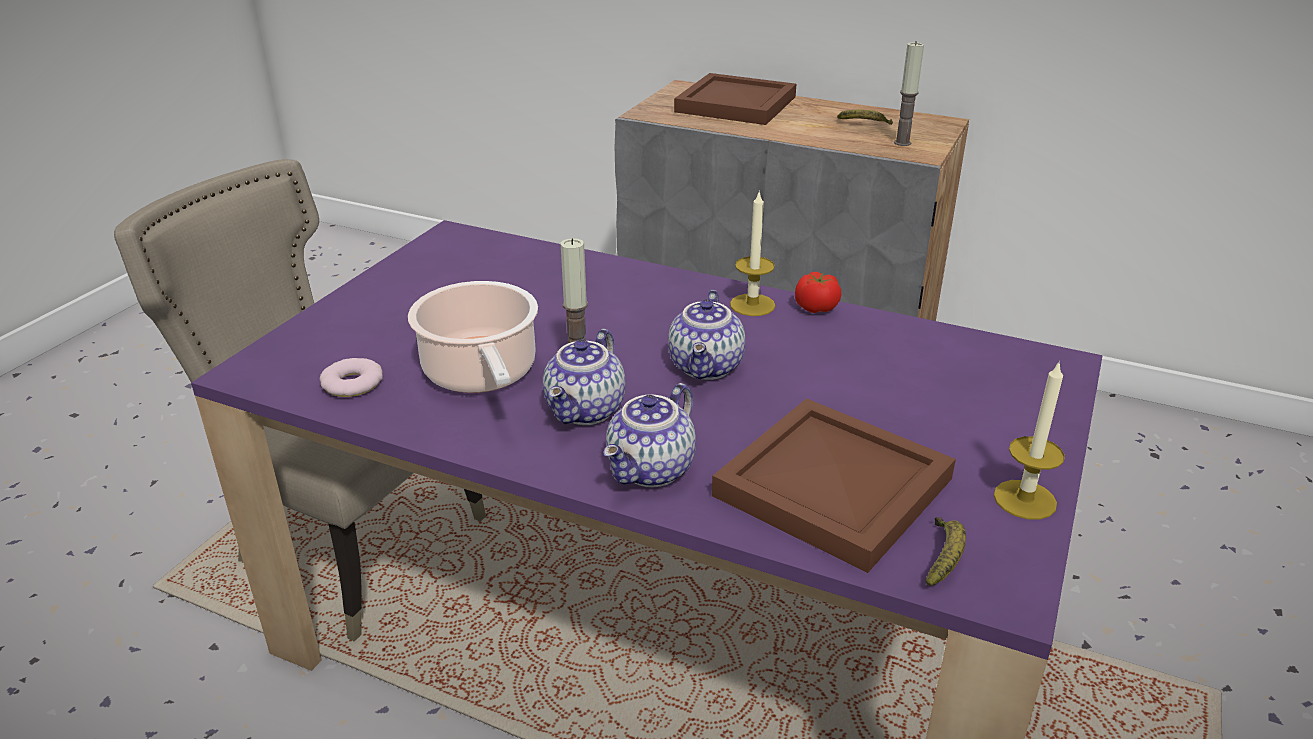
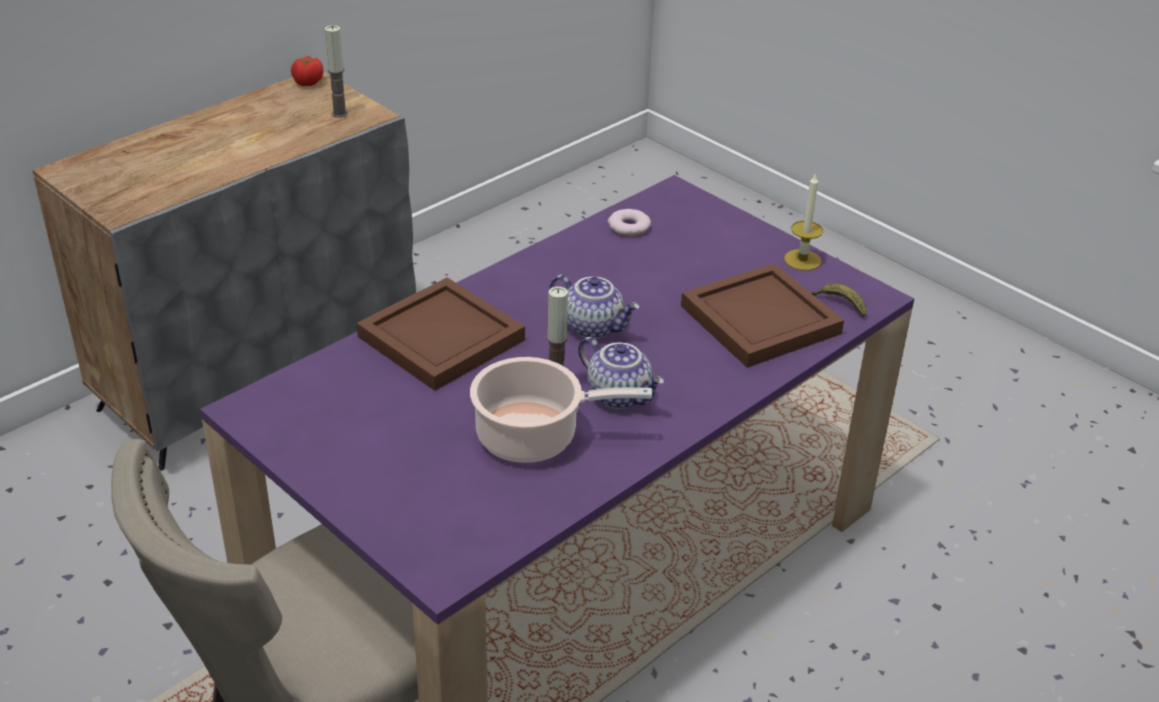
camera: 70 degrees left, 5 degrees up
donut [320,358,383,397] -> donut moved to [607,209,651,236]
teapot [604,383,696,487] -> none
brown tray [674,73,796,125] -> brown tray moved to [357,278,525,391]
candle [730,192,776,316] -> none
tomato [795,272,841,313] -> tomato moved to [291,56,323,86]
banana [837,109,893,125] -> none

